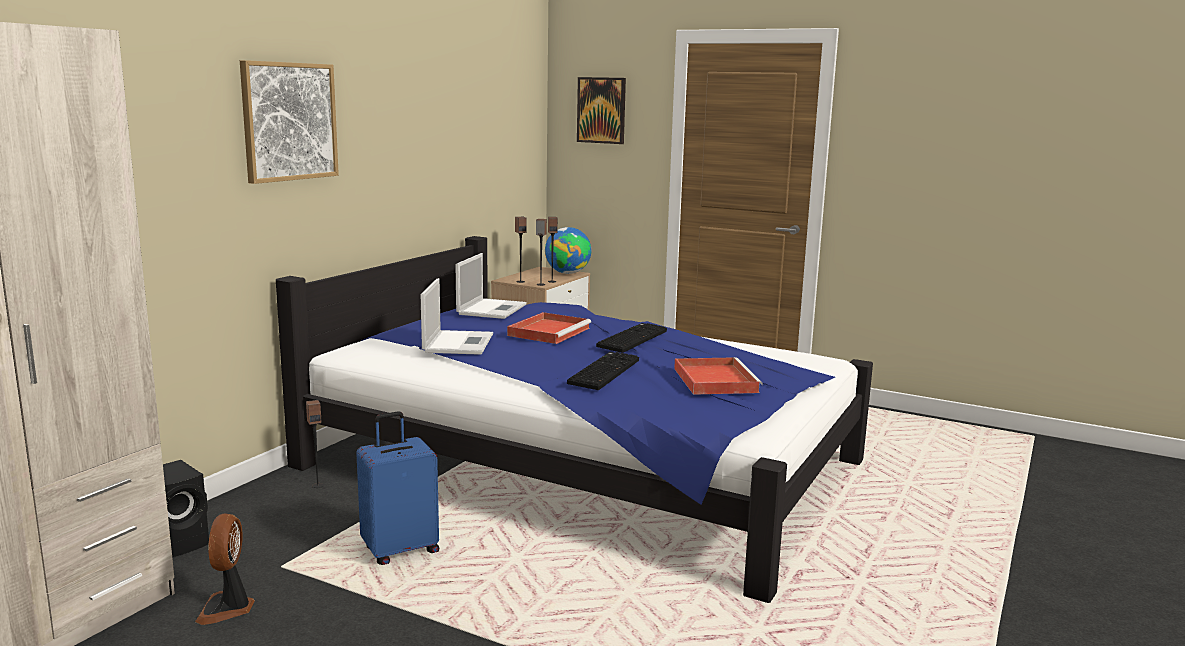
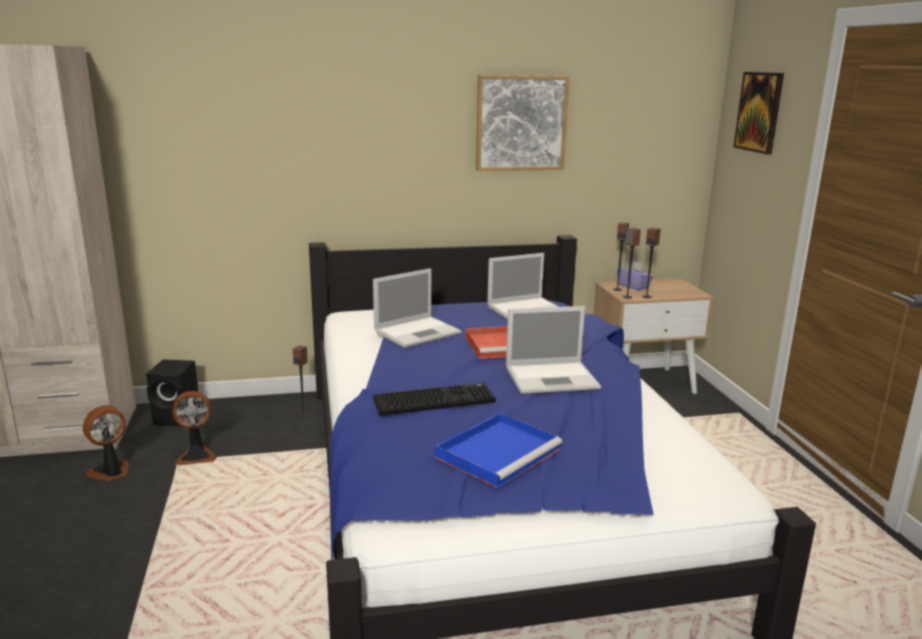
camera: 50 degrees right, 5 degrees up
picture [240,60,339,184] -> picture moved to [476,75,570,171]
blue suitcase [356,411,439,565] -> none
globe [545,227,591,274] -> none
keyboard [596,323,667,353] -> laptop [506,306,601,394]
red tray [674,357,762,395] -> blue tray [435,413,562,488]
none -> fan [172,391,217,465]
none -> purple tissue box [617,261,653,290]

